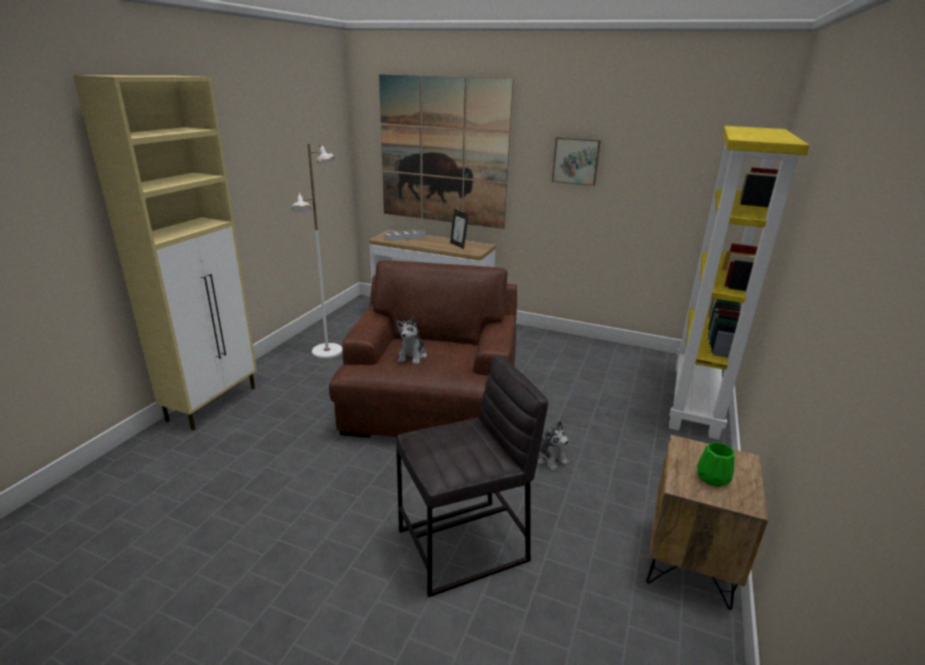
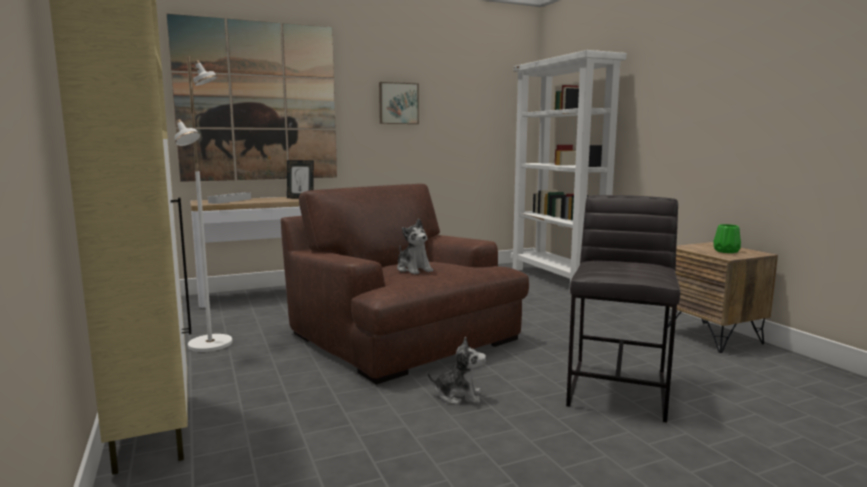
camera: 45 degrees left, 15 degrees down
plush toy [538,420,569,471] -> plush toy moved to [427,337,486,405]
yellow bookcase [669,126,810,440] -> white bookcase [511,50,627,291]

